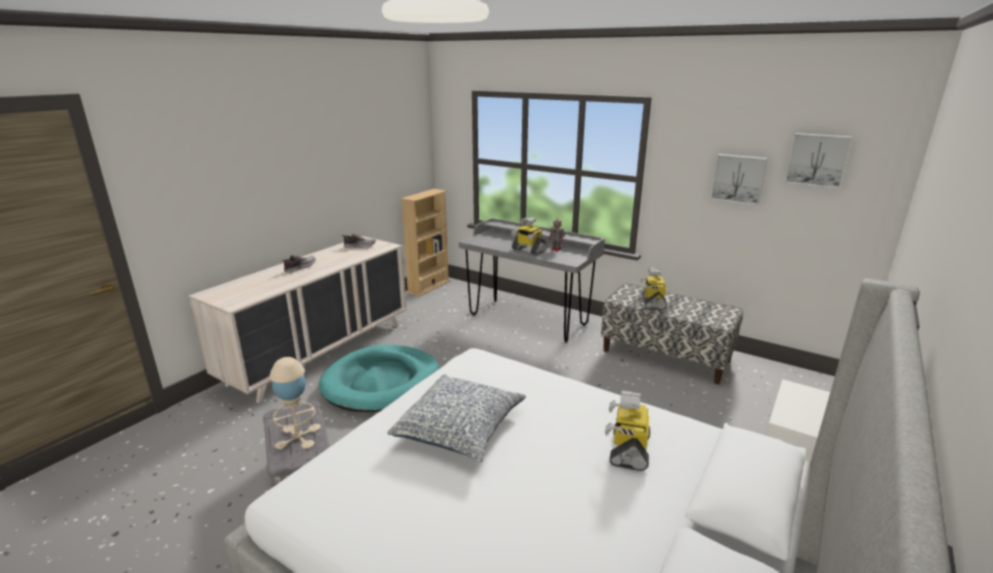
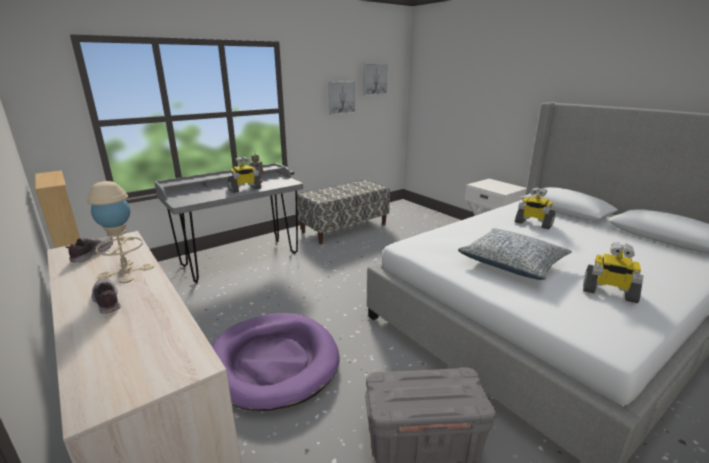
camera: 70 degrees left, 0 degrees up
beige table lamp [269,357,321,450] -> beige table lamp moved to [87,181,154,283]
turquoise dog bed [319,345,439,412] -> purple dog bed [212,313,339,411]
toy robot [640,267,667,310] -> toy robot moved to [583,242,644,303]

